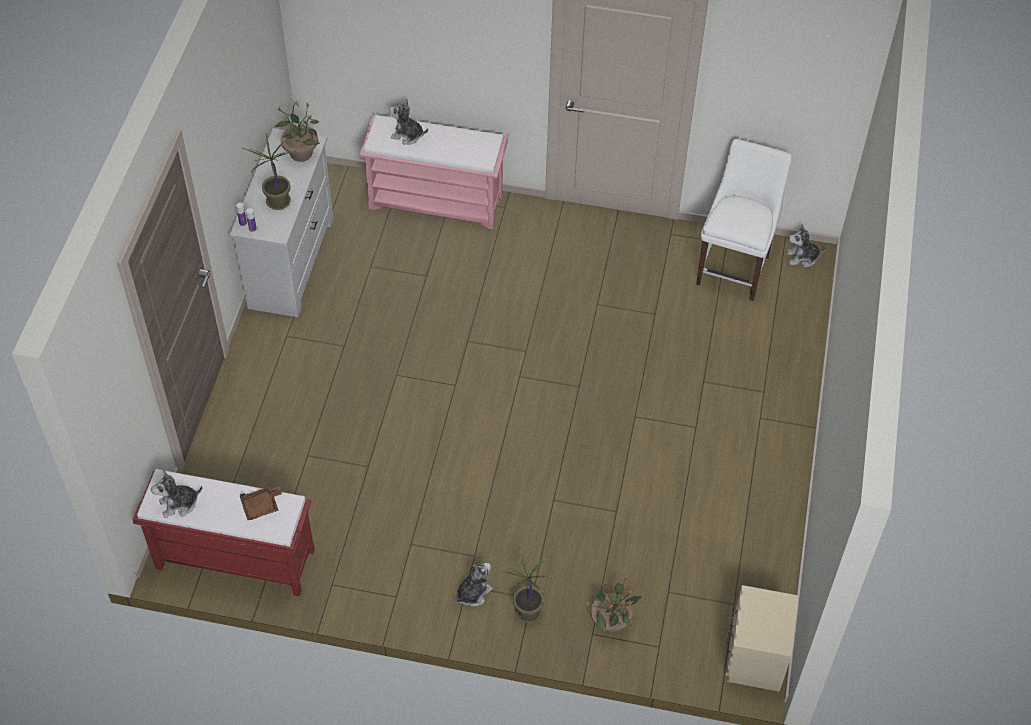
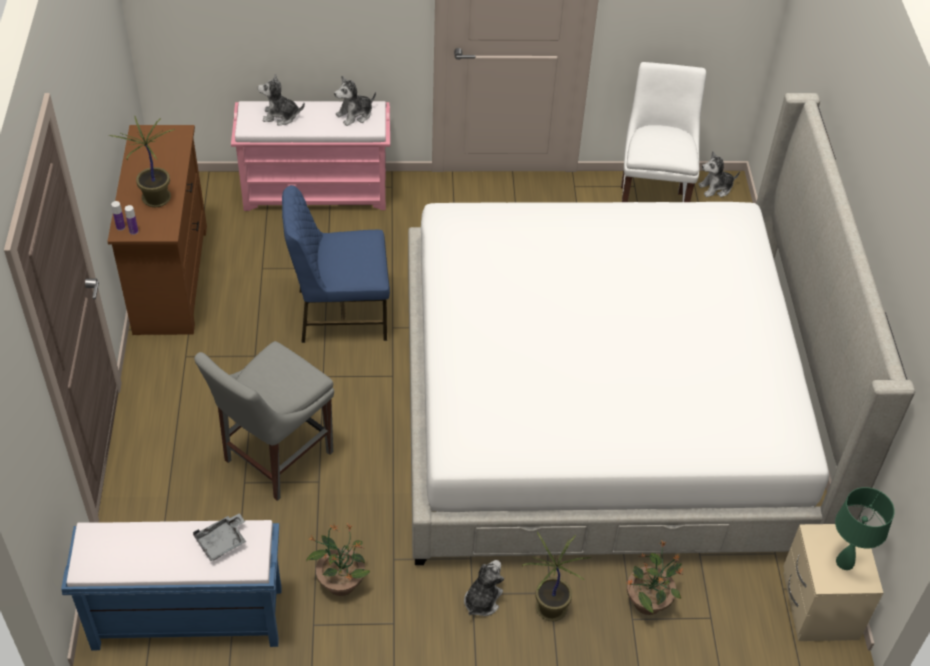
camera: 15 degrees left, 5 degrees down
red bench [132,469,315,596] -> blue bench [61,520,282,650]
plush toy [151,469,202,518] -> plush toy moved to [334,76,376,126]
white dresser [230,128,334,317] -> brown dresser [107,125,207,335]
brown tray [240,486,282,521] -> grey tray [193,513,246,561]
potted plant [275,100,320,162] -> potted plant moved to [306,525,370,596]
none -> grey chair [194,341,334,501]
none -> blue chair [282,185,390,343]
none -> bed [408,93,915,565]
none -> green table lamp [835,487,895,570]

